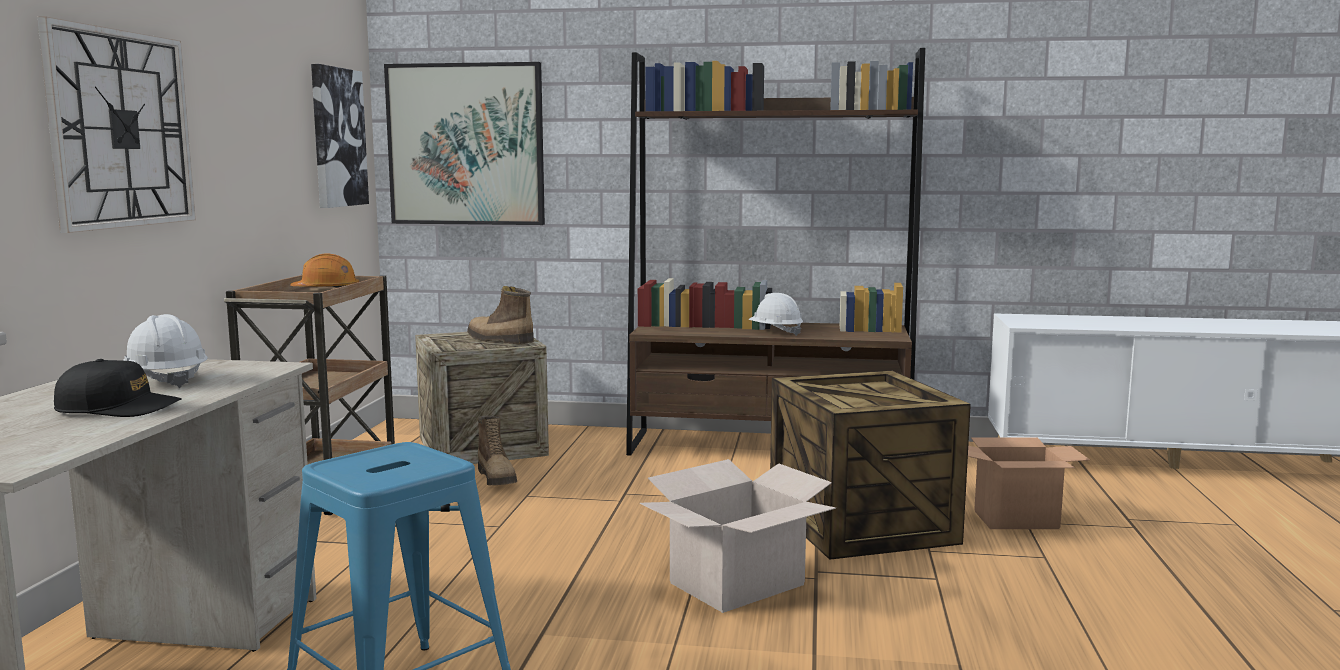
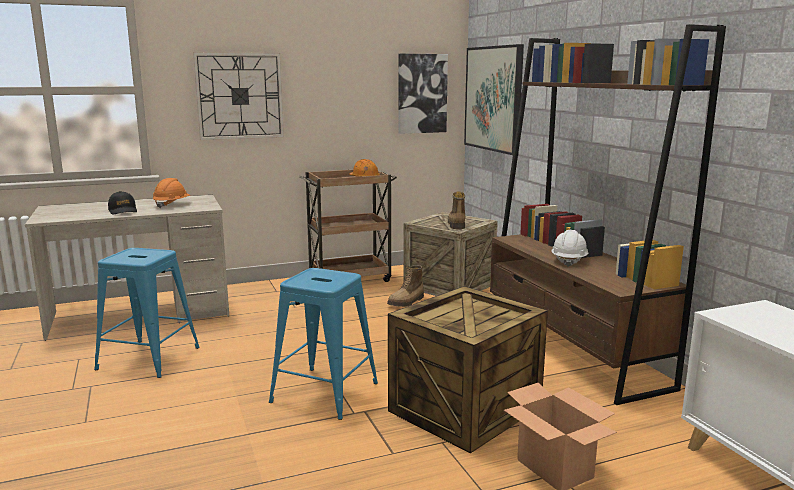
camera: 60 degrees right, 5 degrees up
white hard hat [123,314,208,388] -> orange hard hat [153,178,190,209]
cardboard box [640,459,836,613] -> blue stool [269,268,378,420]

